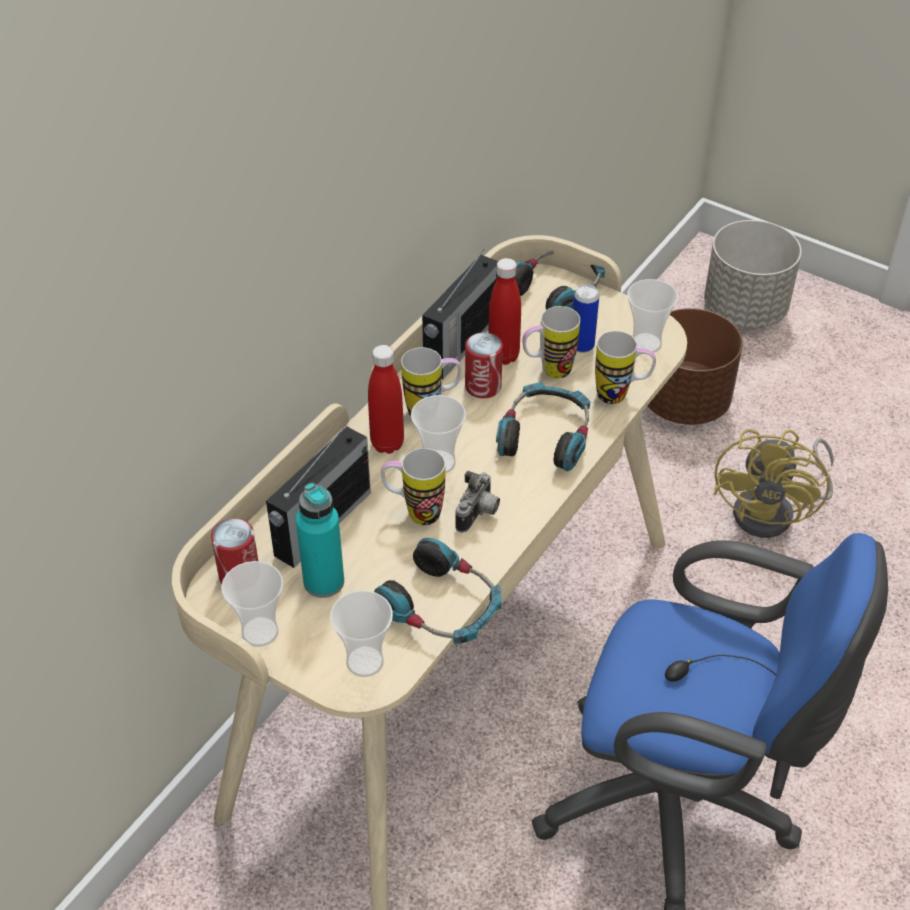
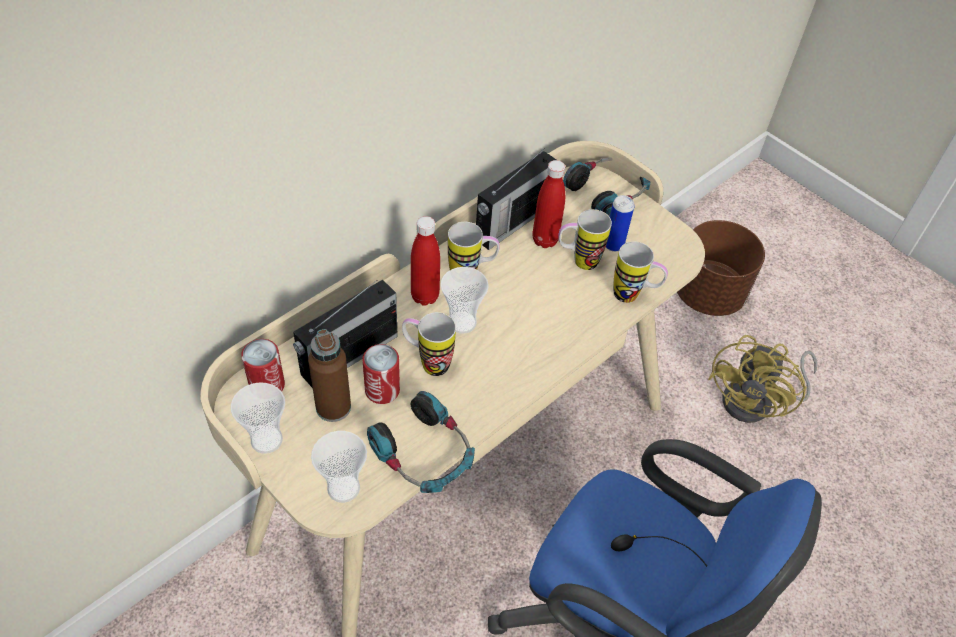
camera: 10 degrees right, 5 degrees up
turquoise bottle [296,483,344,598] -> brown bottle [308,329,351,422]
camera [455,471,500,532] -> none
can [465,332,503,398] -> can moved to [362,344,400,404]
headphones [496,382,590,471] -> none
cup [627,279,678,353] -> none
grey planter [704,220,802,328] -> none

